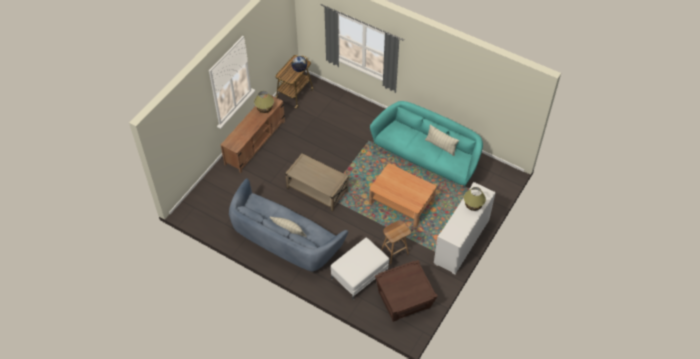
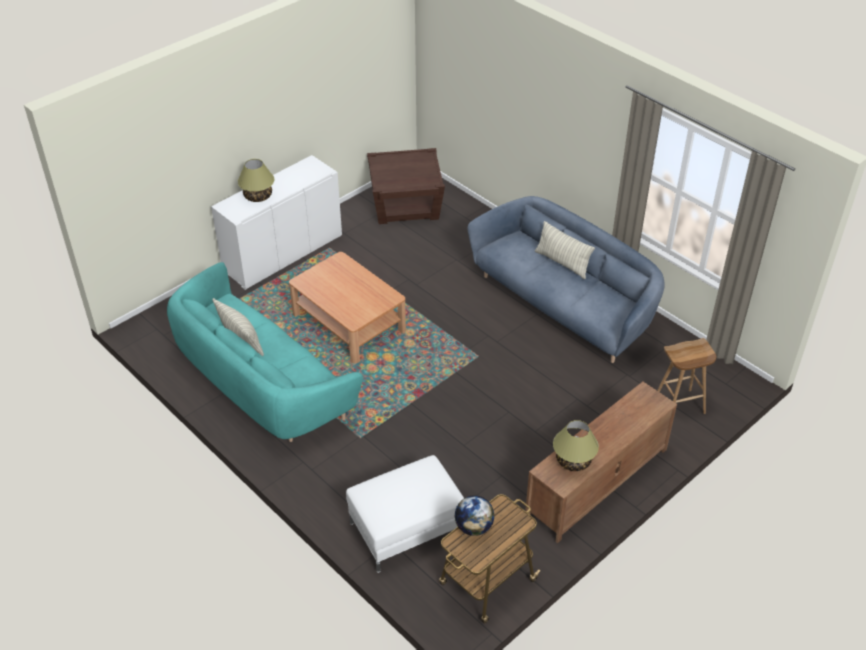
camera: 165 degrees left, 10 degrees down
beige coffee table [285,153,349,211] -> none
white ottoman [331,238,389,300] -> white ottoman moved to [346,455,465,573]
brown stool [381,221,411,264] -> brown stool moved to [657,338,716,414]

